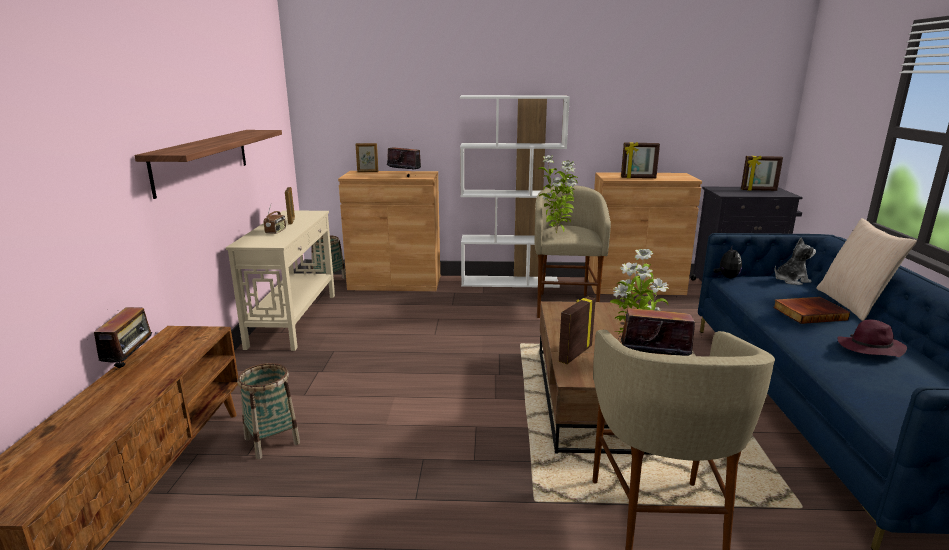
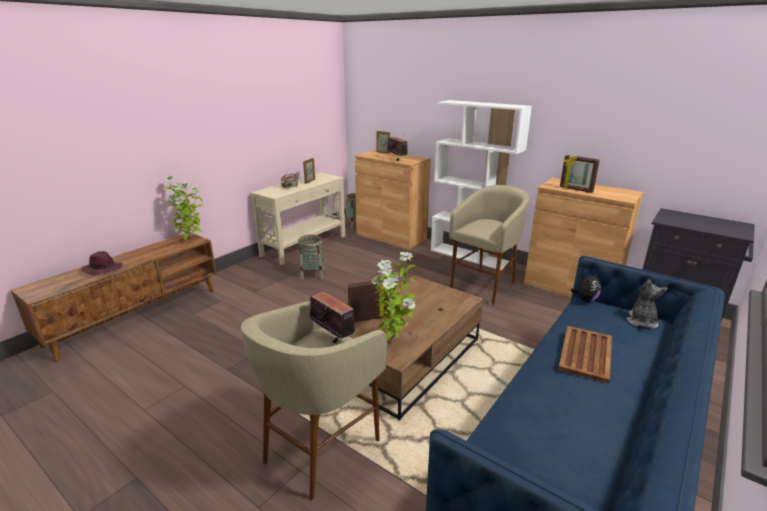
camera: 35 degrees right, 5 degrees up
radio [87,307,152,372] -> none
shelf [134,130,282,199] -> none
basket [237,363,300,459] -> basket moved to [298,235,325,279]
potted plant [538,155,578,234] -> potted plant moved to [165,175,203,240]
picture frame [741,155,783,191] -> none
book [773,297,850,324] -> brown tray [558,326,612,383]
plush toy [775,238,816,285] -> plush toy turned 90 degrees counterclockwise [627,279,667,329]
beige pillow [816,218,917,321] -> none
purple hat [837,319,907,357] -> purple hat moved to [81,251,123,276]

